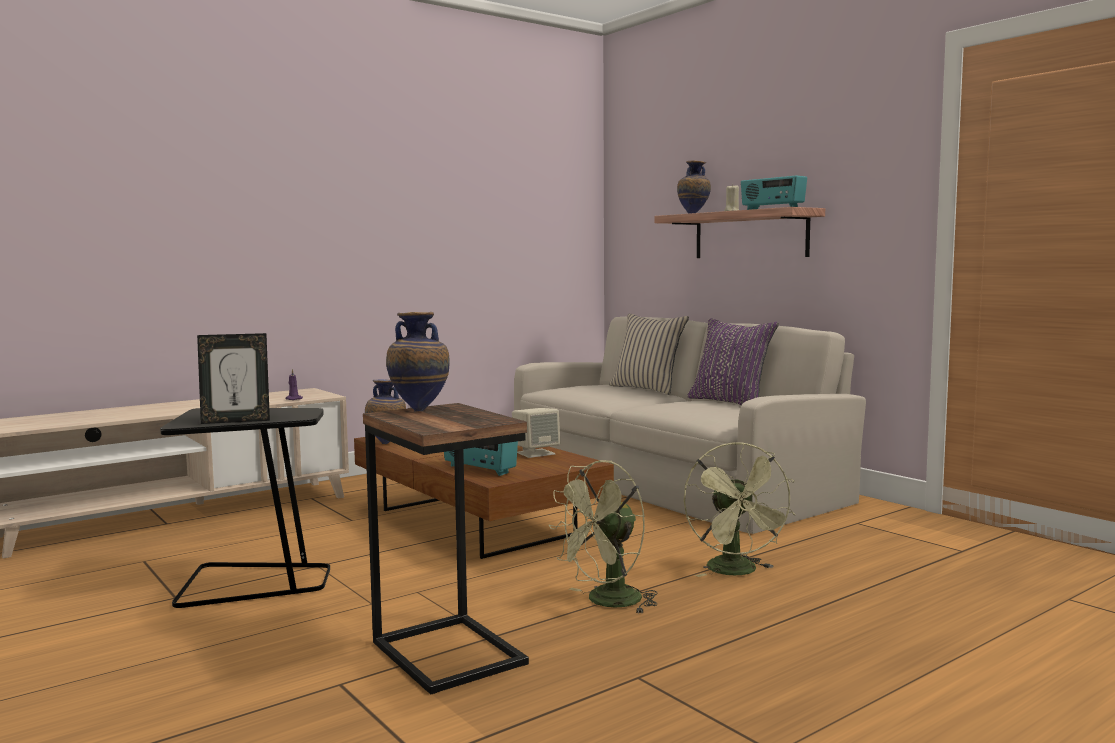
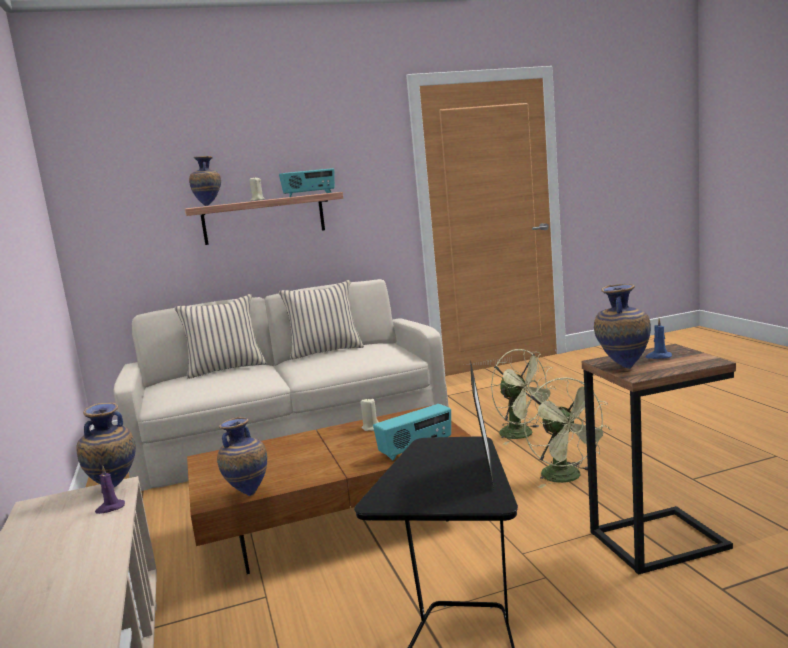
camera: 70 degrees left, 5 degrees up
beige speaker [512,408,560,458] -> beige candle [361,397,379,431]
green fan [683,442,795,577] -> green fan turned 45 degrees clockwise [491,349,556,445]
purple pillow [687,318,779,405] -> beige pillow [279,280,364,360]
none -> vase [76,403,136,487]
none -> blue candle [646,318,672,359]

